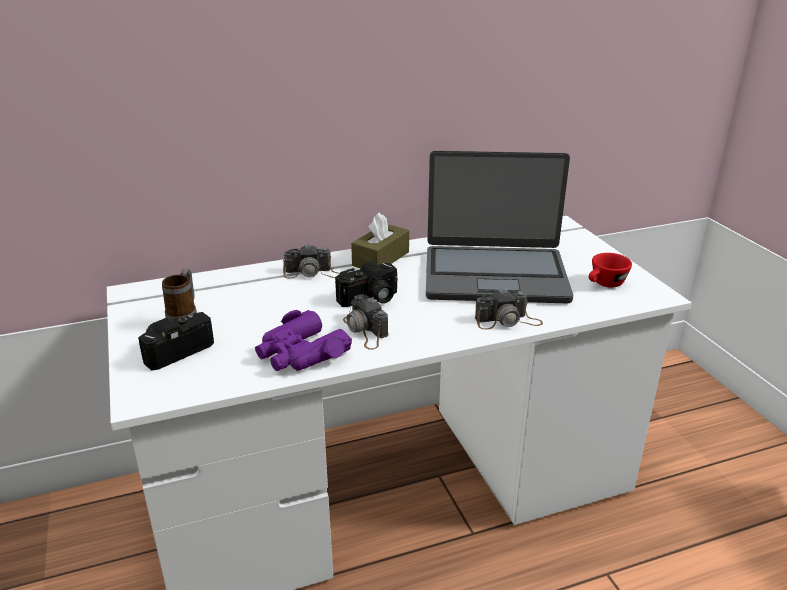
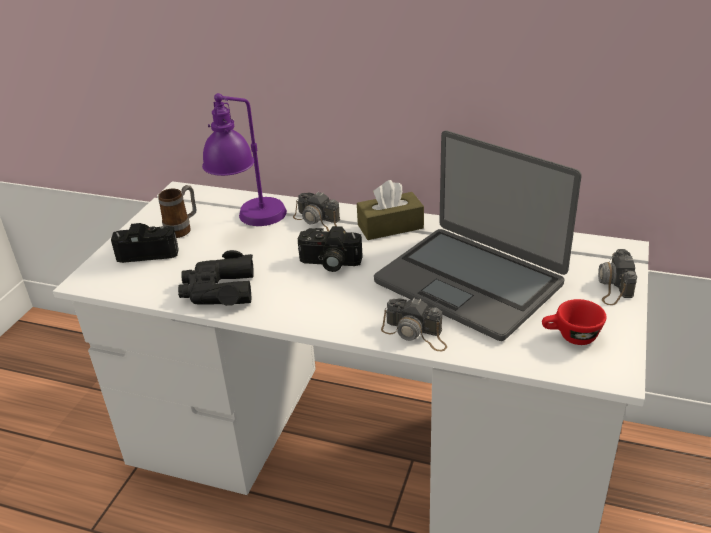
camera: 40 degrees right, 5 degrees up
purple binoculars [255,310,352,371] -> black binoculars [178,250,254,306]
camera [343,294,388,350] -> camera moved to [598,249,637,305]
none -> purple table lamp [202,93,287,226]

